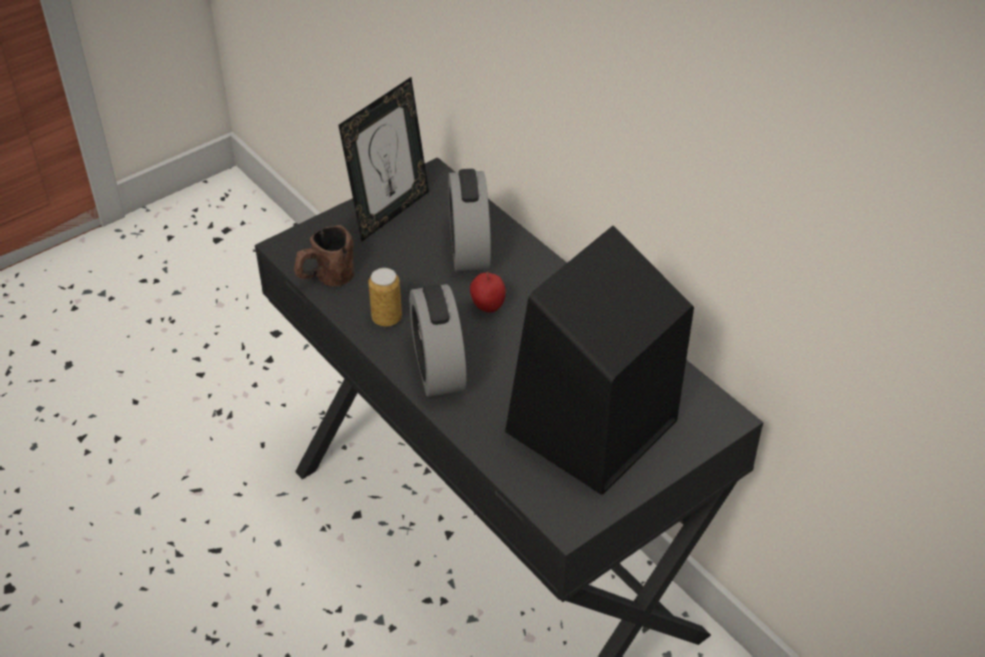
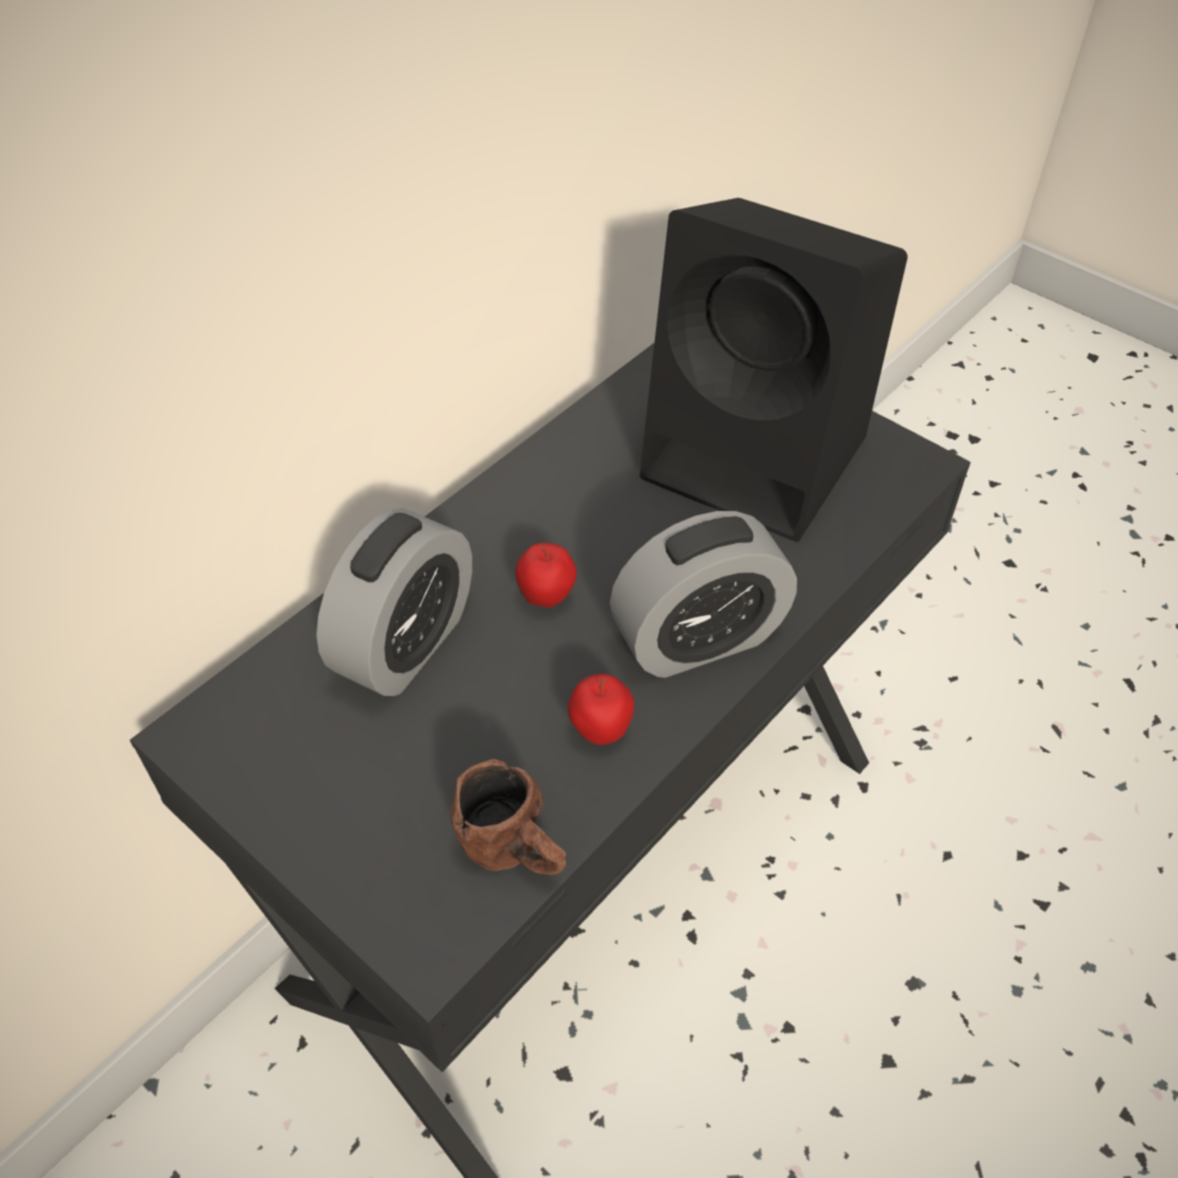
camera: 100 degrees left, 5 degrees up
picture frame [338,77,429,241] -> none
can [368,268,402,326] -> apple [568,674,634,745]
alarm clock [448,169,491,271] -> alarm clock turned 45 degrees counterclockwise [316,508,472,696]

